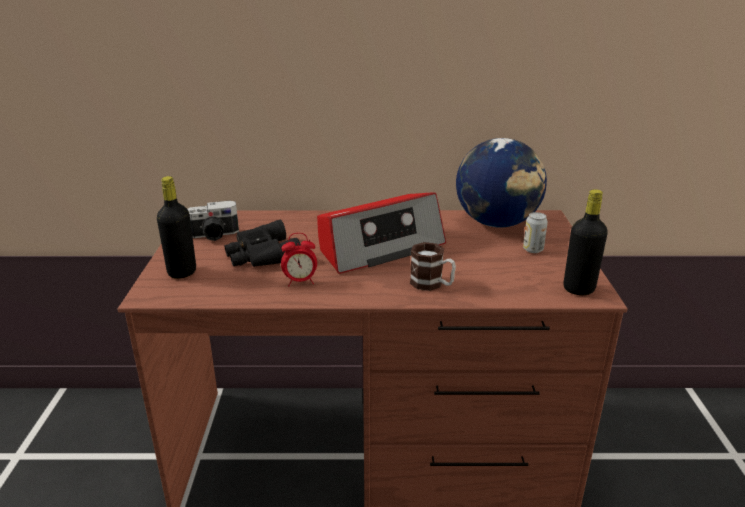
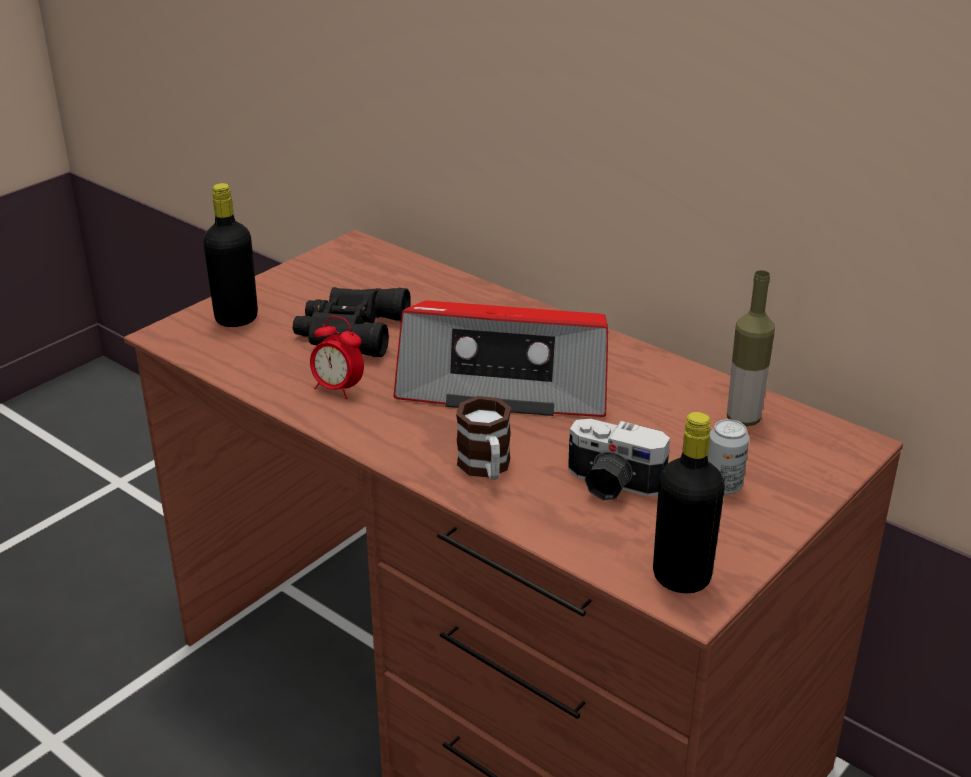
camera: 40 degrees right, 5 degrees up
camera [187,201,239,241] -> camera moved to [568,419,670,500]
globe [456,138,547,228] -> bottle [727,270,775,426]

